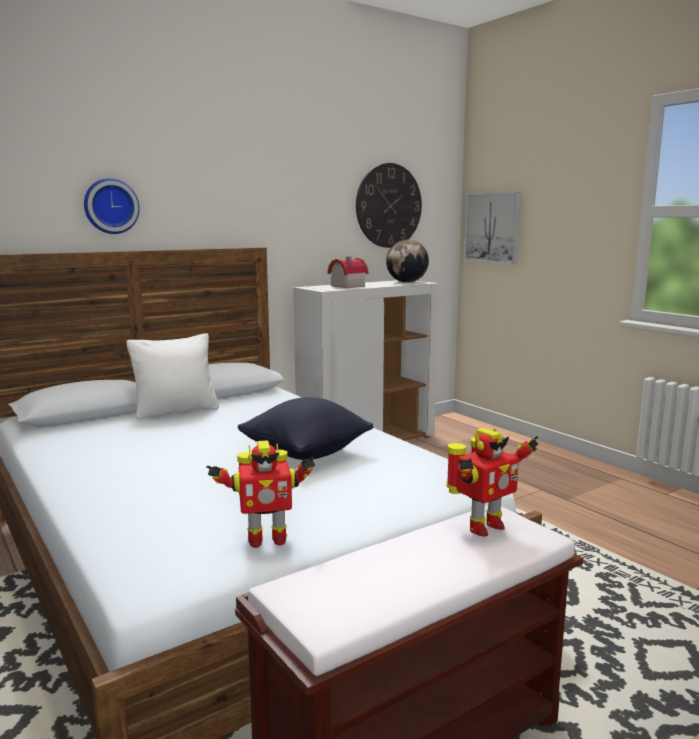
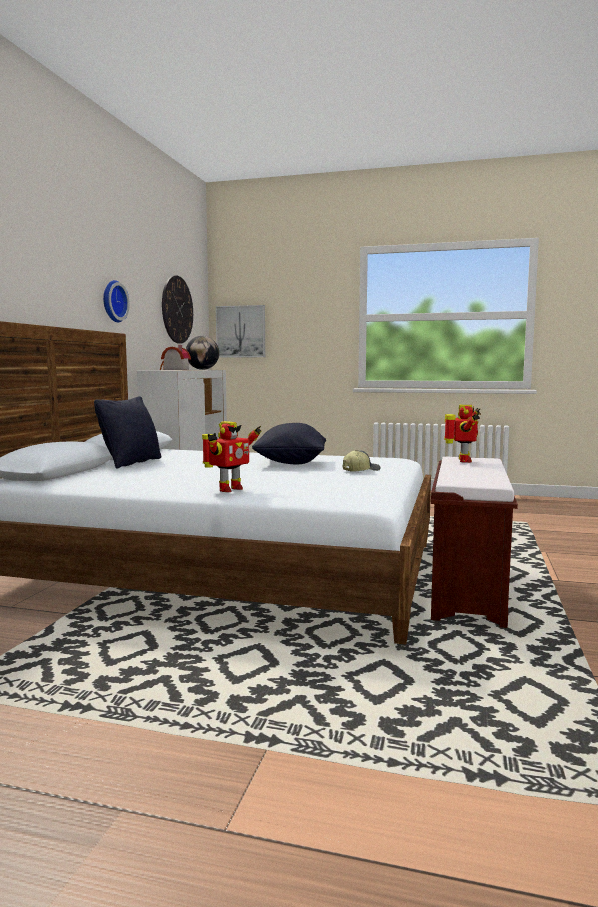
camera: 40 degrees left, 5 degrees down
wall clock [84,178,140,234] -> wall clock moved to [103,280,130,322]
white pillow [126,333,219,420] -> black pillow [94,396,161,469]
toy robot [206,441,315,548] -> toy robot moved to [202,421,262,492]
none -> cap [343,450,380,472]

